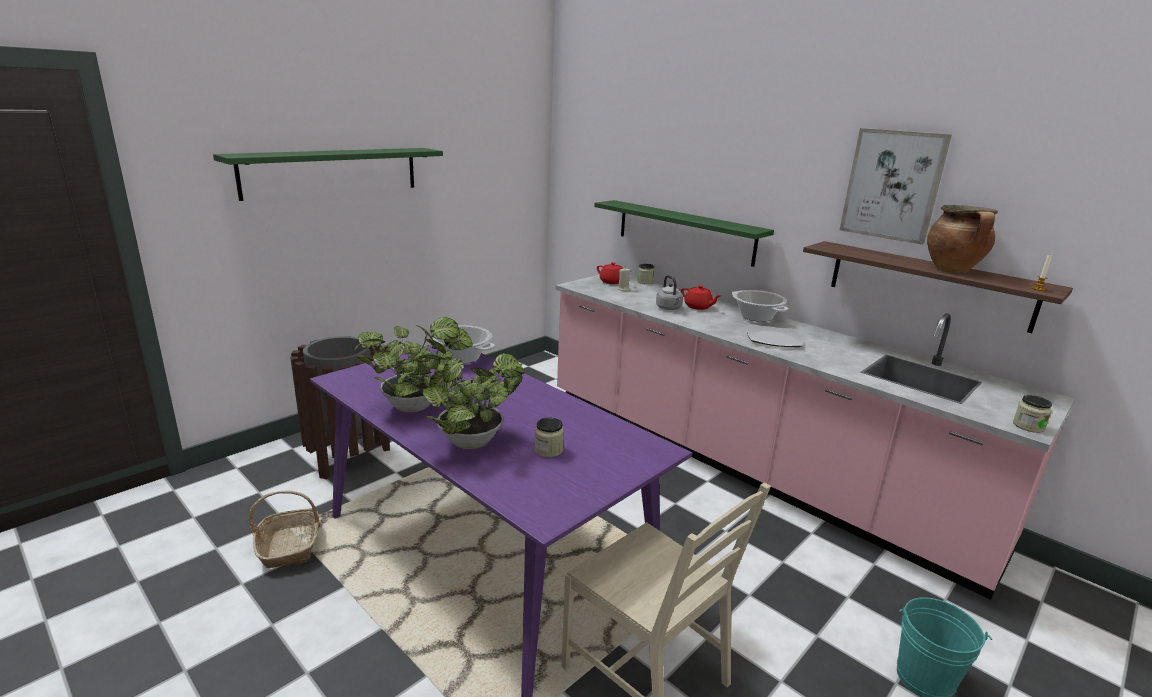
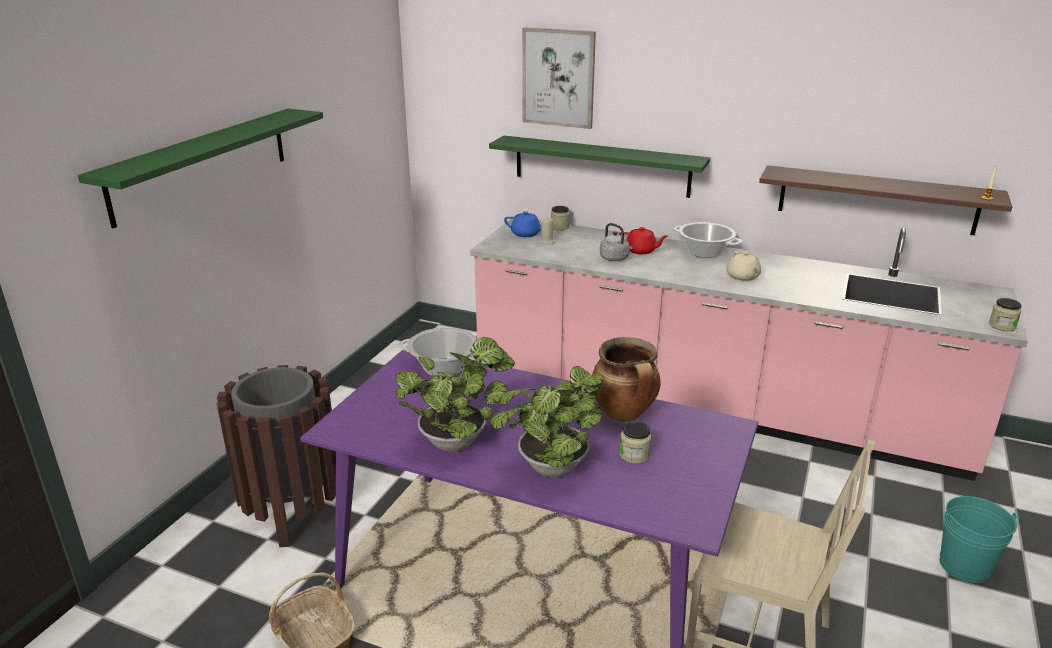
camera: 20 degrees left, 5 degrees up
red teapot [597,262,631,284] -> blue teapot [504,211,541,237]
plate [747,324,803,347] -> beige teapot [726,251,761,281]
picture [840,128,952,245] -> picture moved to [522,27,596,129]
cooking pot [927,205,998,273] -> cooking pot moved to [592,337,661,422]

